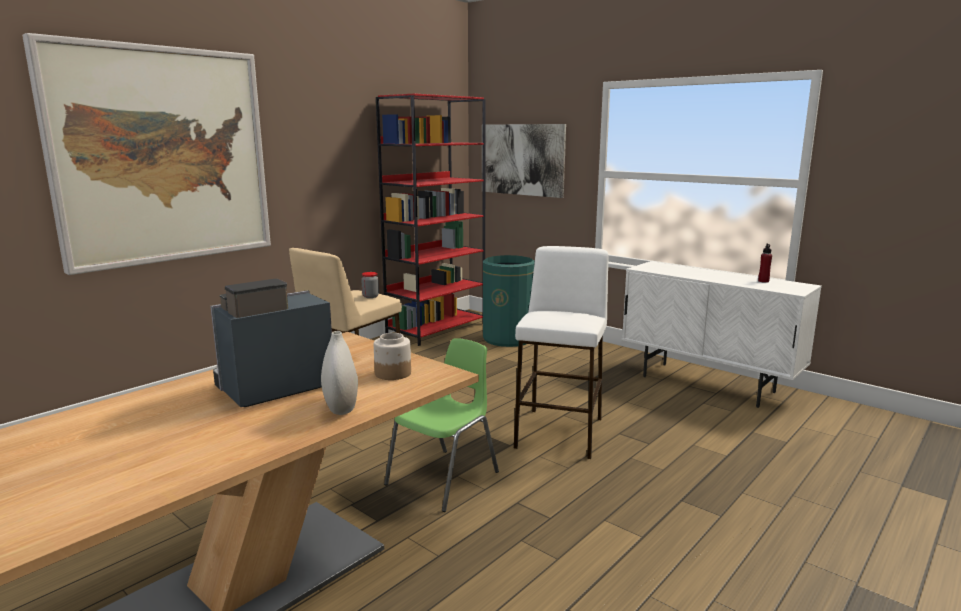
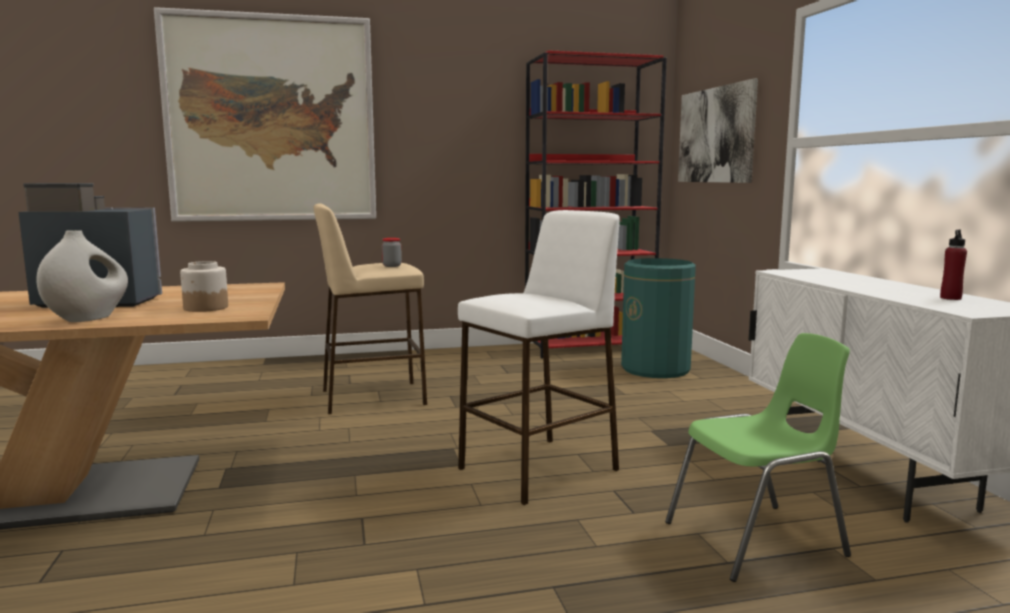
camera: 35 degrees right, 5 degrees down
green chair [384,338,499,512] -> green chair moved to [665,333,851,582]

